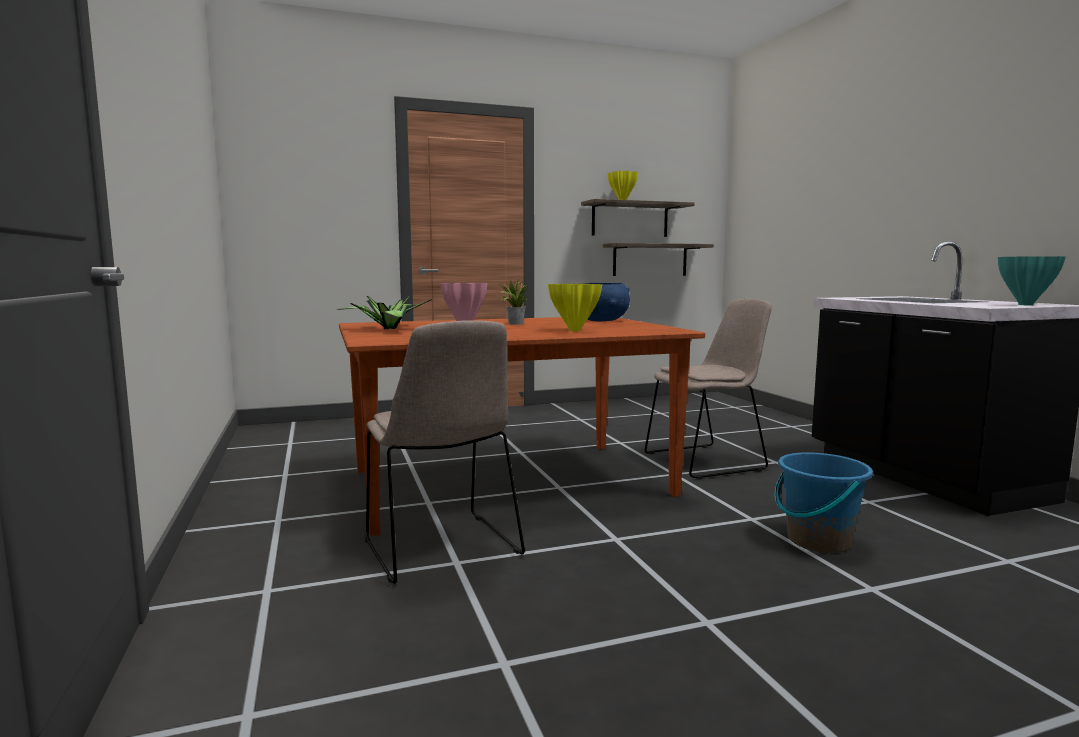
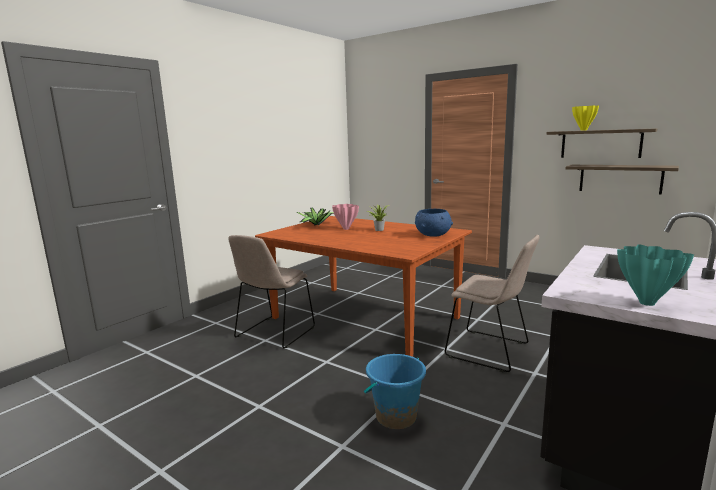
camera: 55 degrees right, 5 degrees up
yellow vase [548,284,602,332] -> none

